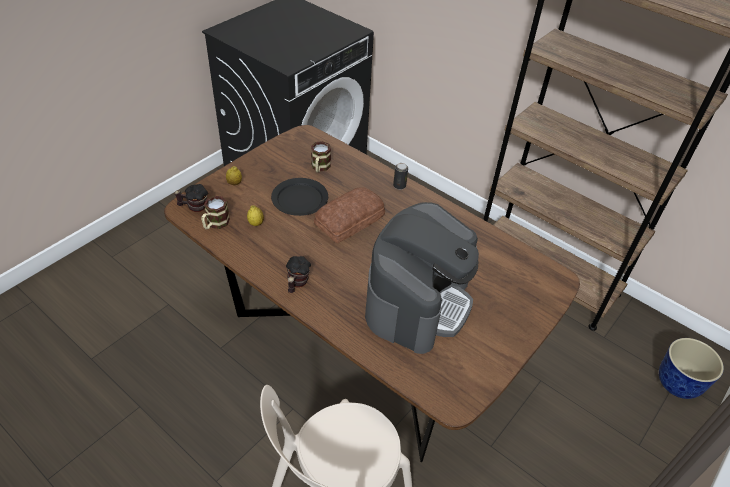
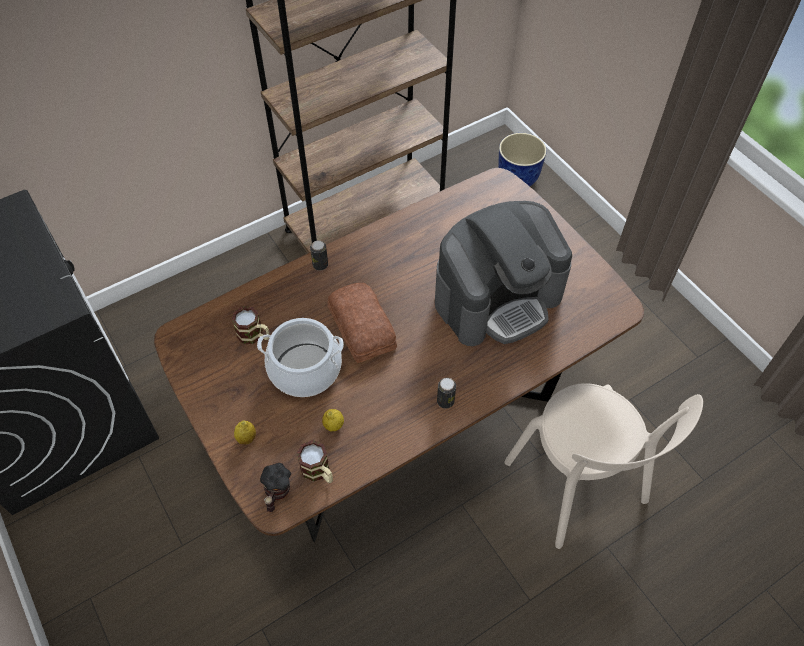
camera: 70 degrees left, 10 degrees up
black plate [271,178,328,216] -> cooking pot [257,318,344,397]
mug [286,256,311,293] -> can [437,378,456,409]
coffee machine [365,202,479,354] -> coffee machine turned 105 degrees clockwise [435,201,572,346]

